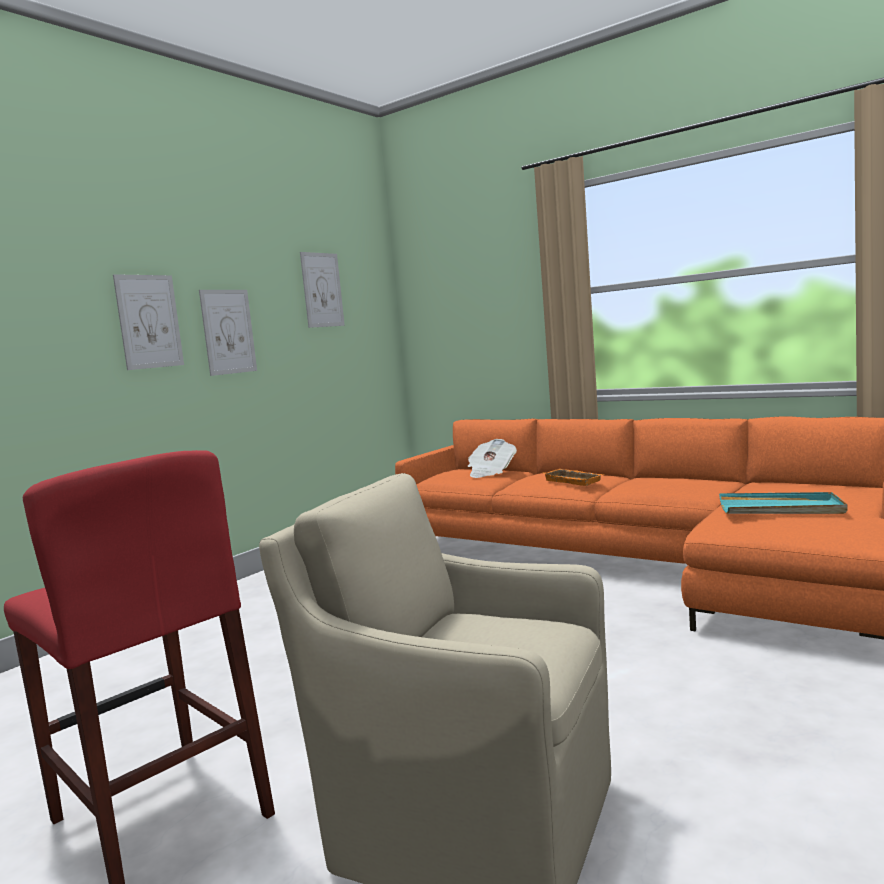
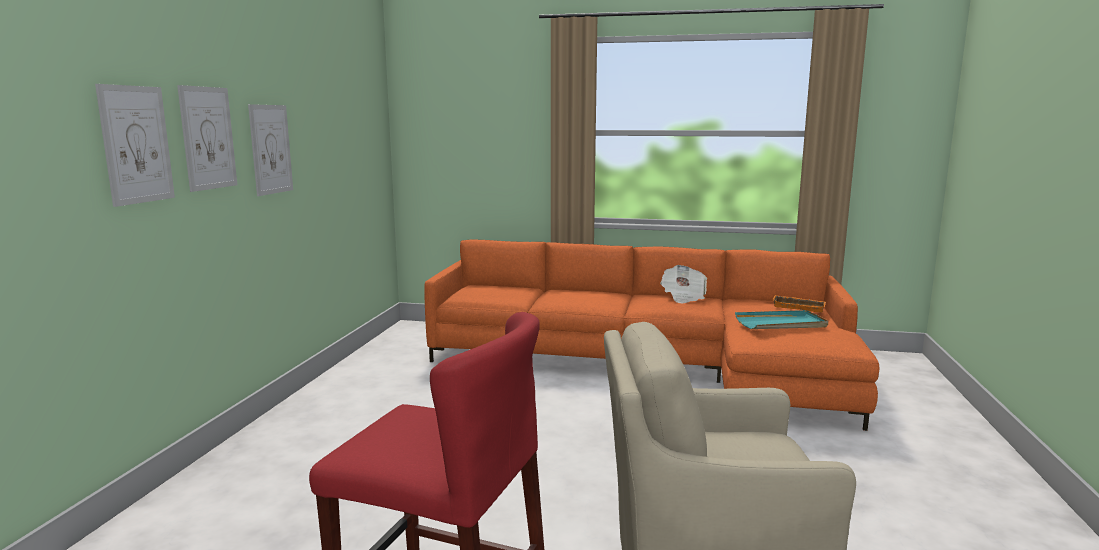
camera: 25 degrees left, 5 degrees up
picture [300,252,345,328] -> picture moved to [95,84,175,207]
newspaper [468,439,517,478] -> newspaper moved to [660,265,707,303]
orange tray [544,469,603,486] -> orange tray moved to [773,295,826,313]

